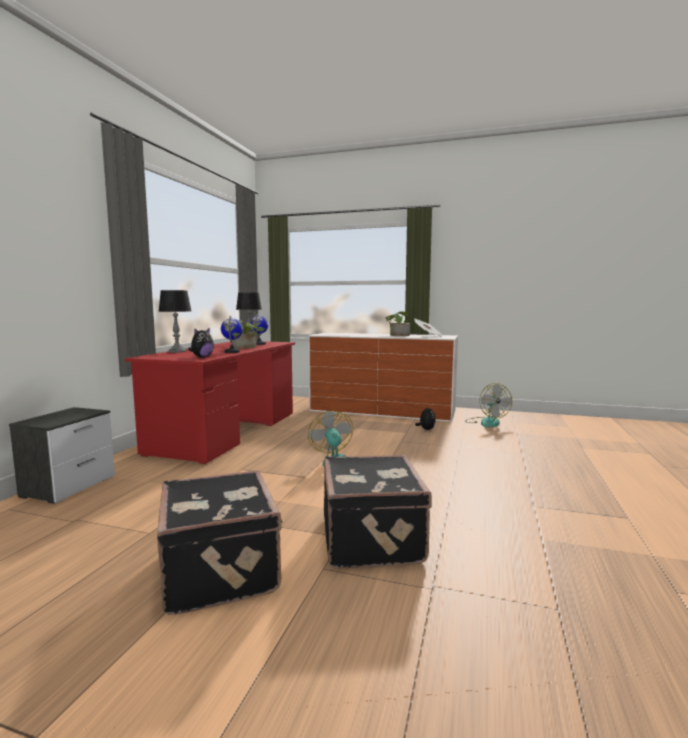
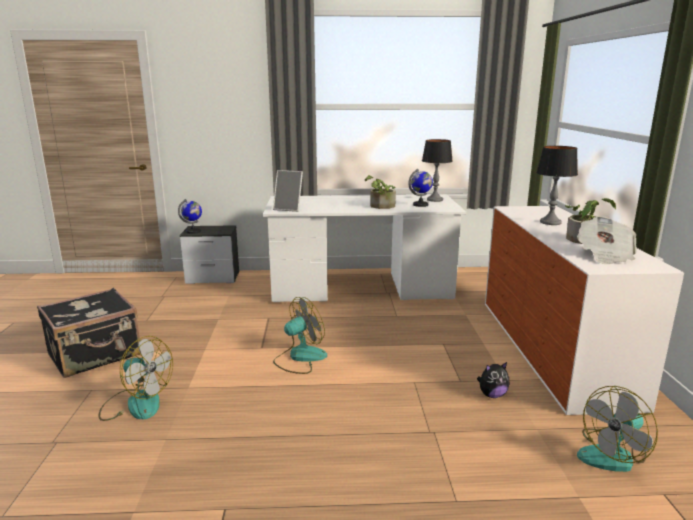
camera: 70 degrees right, 10 degrees up
red desk [125,341,295,464] -> white desk [263,195,466,302]
table lamp [158,290,191,353] -> table lamp moved to [536,146,578,225]
plush toy [188,328,214,358] -> picture frame [273,170,303,212]
globe [221,316,243,353] -> globe moved to [178,199,202,234]
black suitcase [324,455,432,568] -> fan [98,336,173,421]

